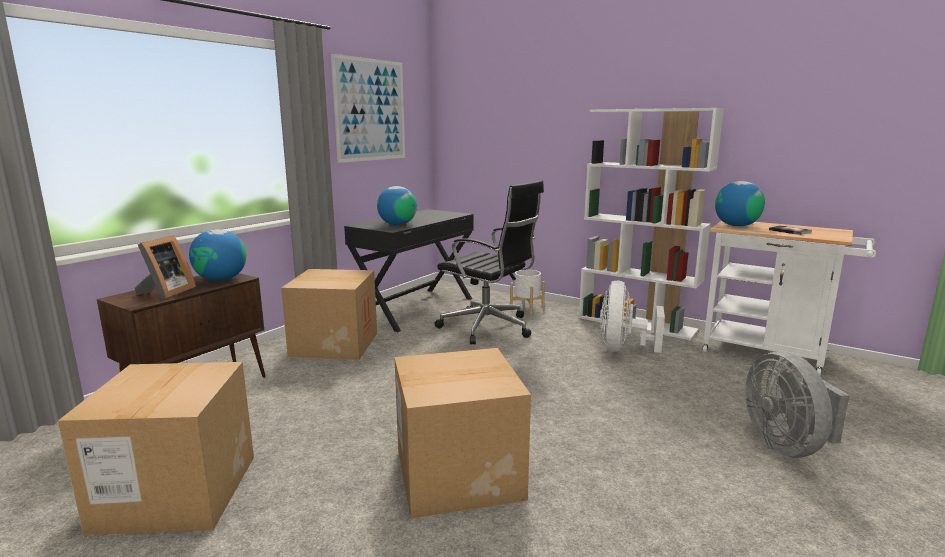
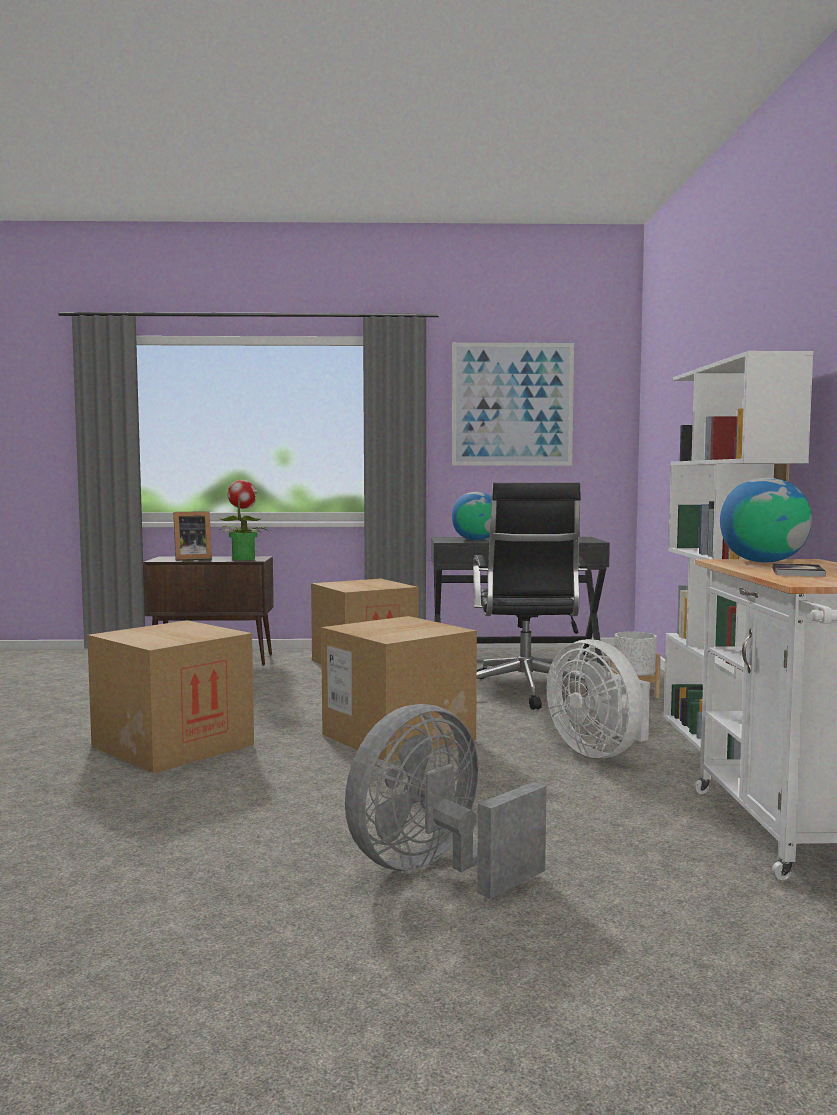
camera: 55 degrees right, 10 degrees down
cardboard box [58,362,254,535] -> cardboard box moved to [321,616,477,762]
globe [189,229,246,281] -> potted plant [220,480,268,560]
white fan [600,281,665,353] -> white fan turned 105 degrees counterclockwise [547,639,650,758]

